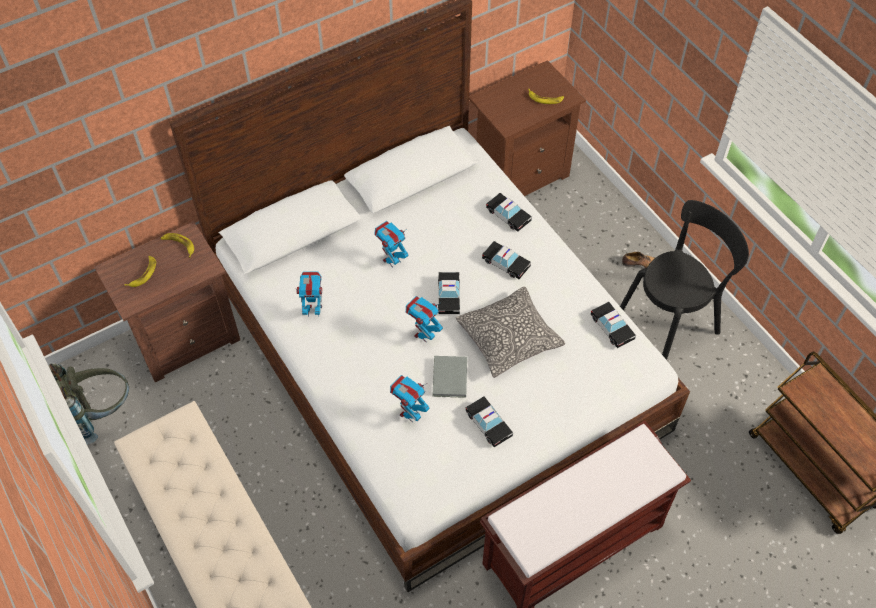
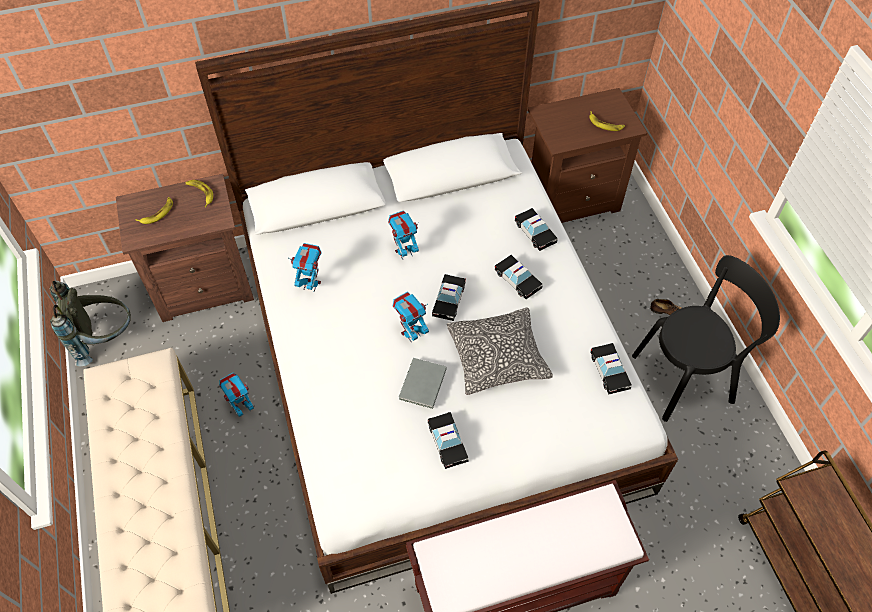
camera: 15 degrees right, 0 degrees up
toy robot [390,375,430,422] -> toy robot moved to [219,373,254,417]

